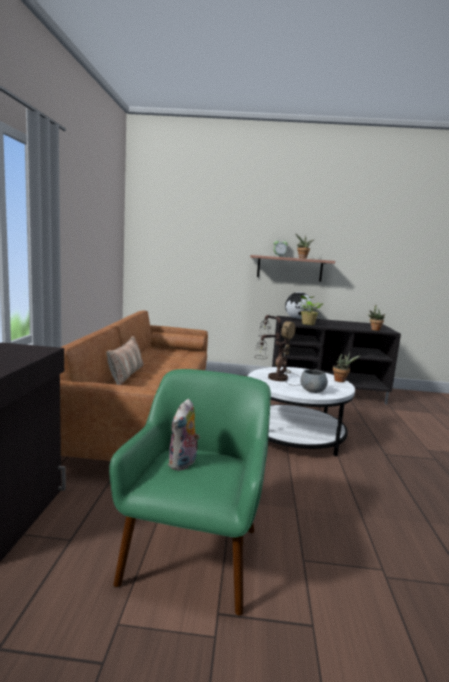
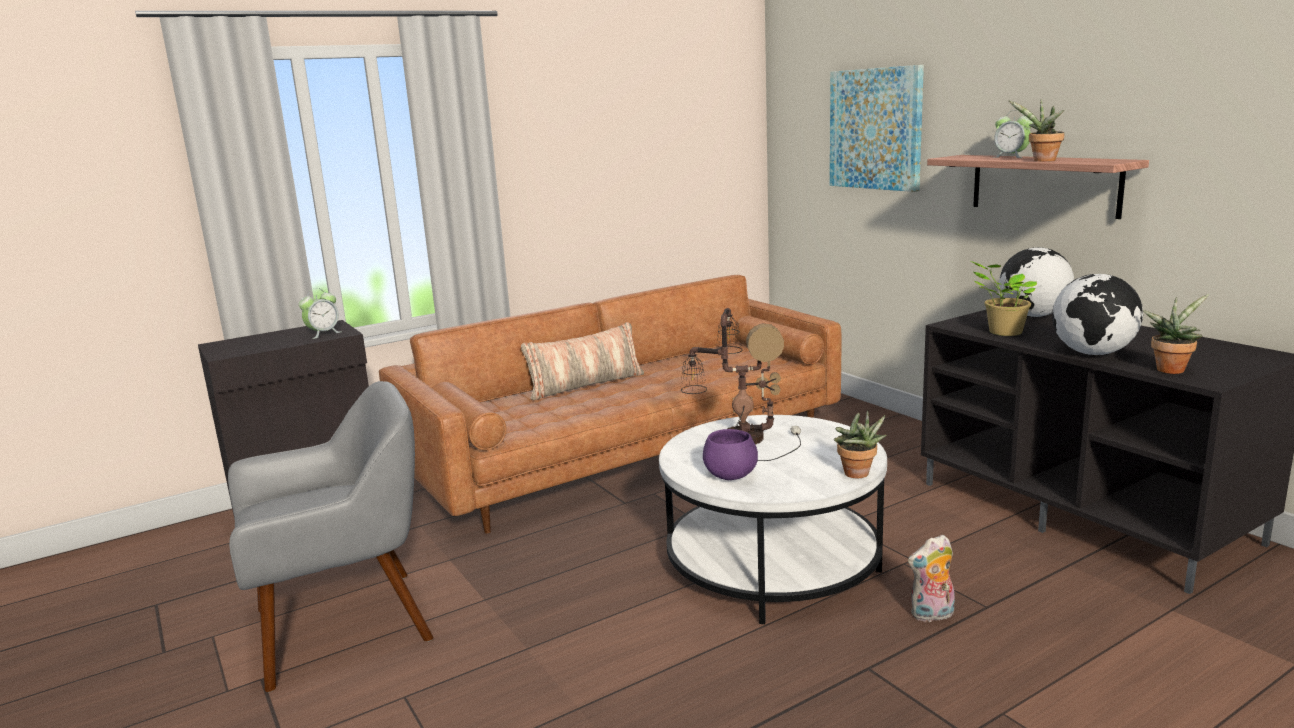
camera: 55 degrees right, 5 degrees up
green armchair [109,369,271,616] -> grey armchair [228,381,433,692]
plush toy [168,399,200,471] -> plush toy moved to [908,535,955,623]
grey bowl [300,369,328,393] -> purple bowl [703,429,758,480]
none -> alarm clock [299,288,342,339]
none -> picture [830,65,924,192]
none -> globe [1052,274,1143,355]

